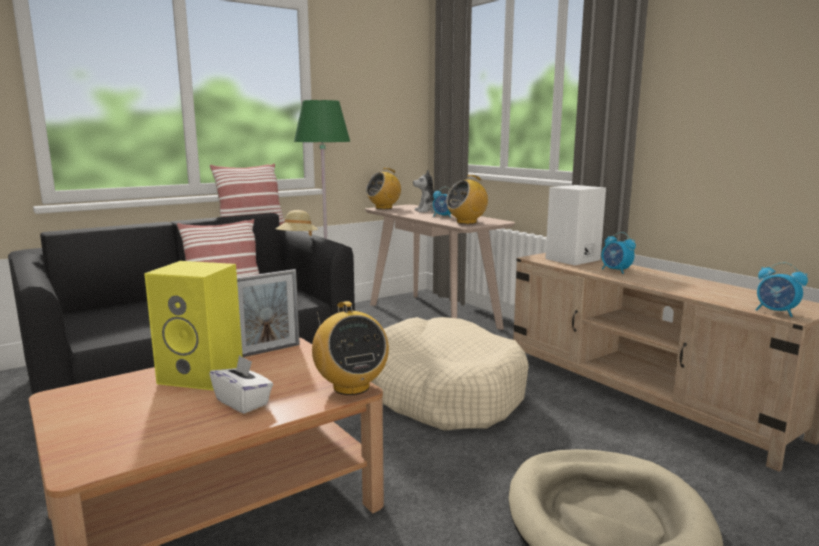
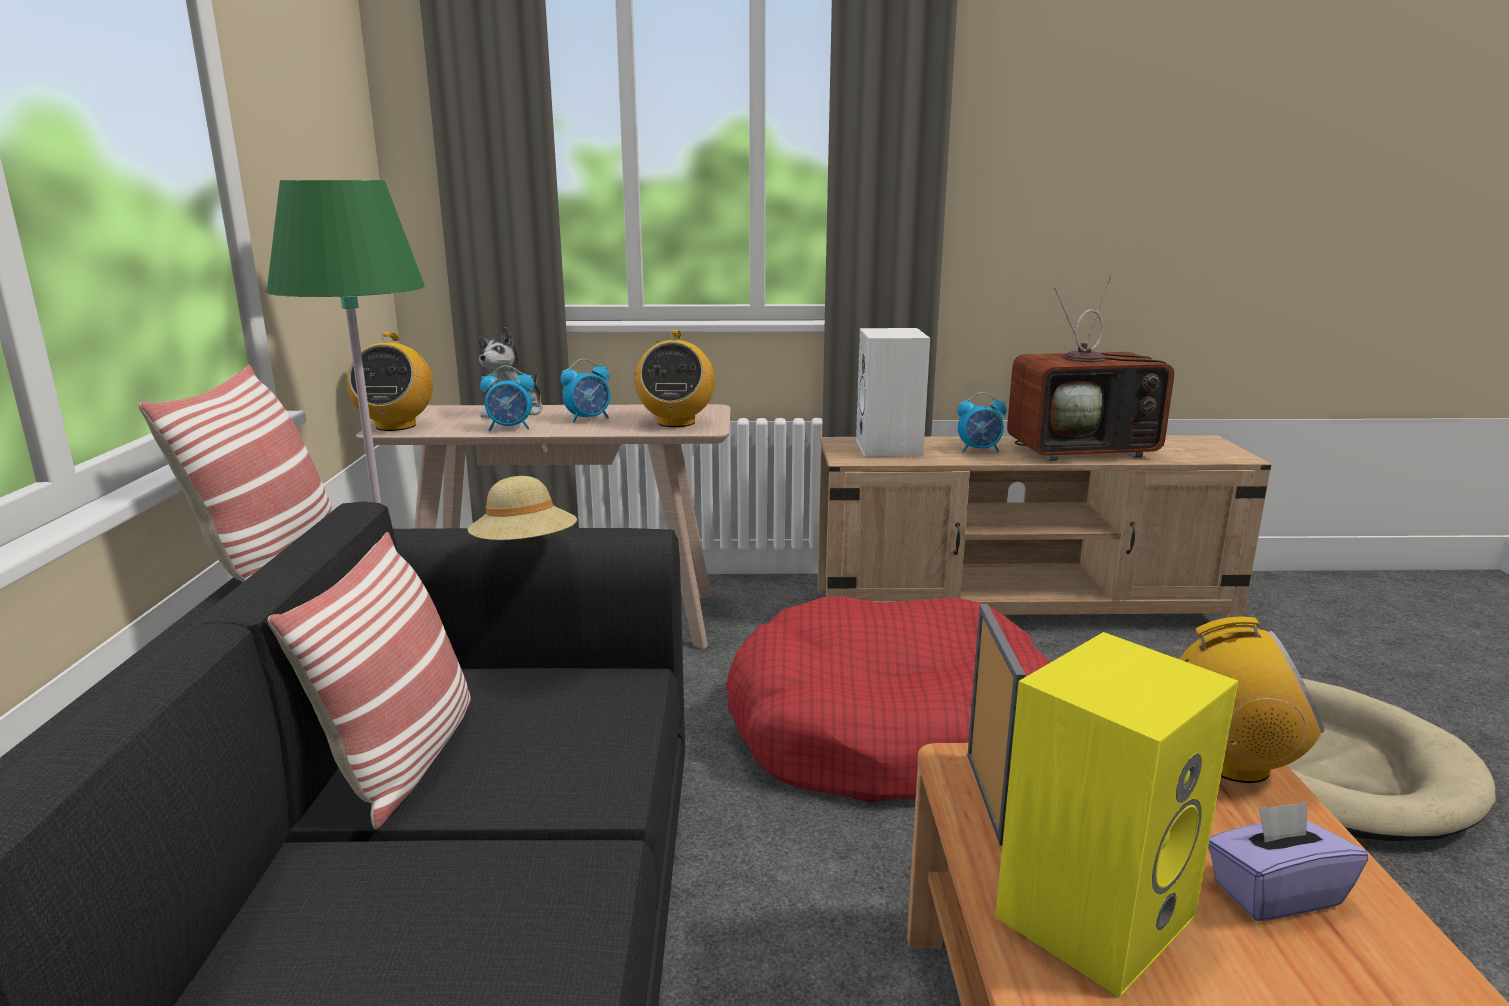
camera: 55 degrees left, 5 degrees up
white tissue box [209,355,273,414] -> purple tissue box [1208,801,1368,921]
beige dog bed [371,317,529,431] -> red dog bed [726,596,1050,803]
alarm clock [756,262,808,317] -> alarm clock moved to [480,365,534,431]
none -> television [1007,271,1174,461]

